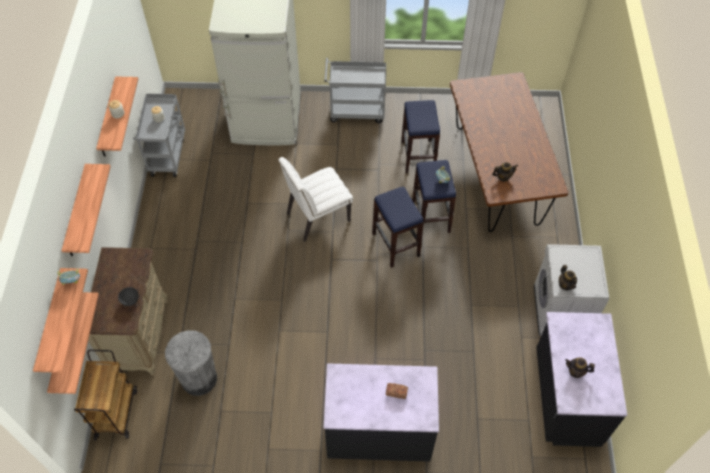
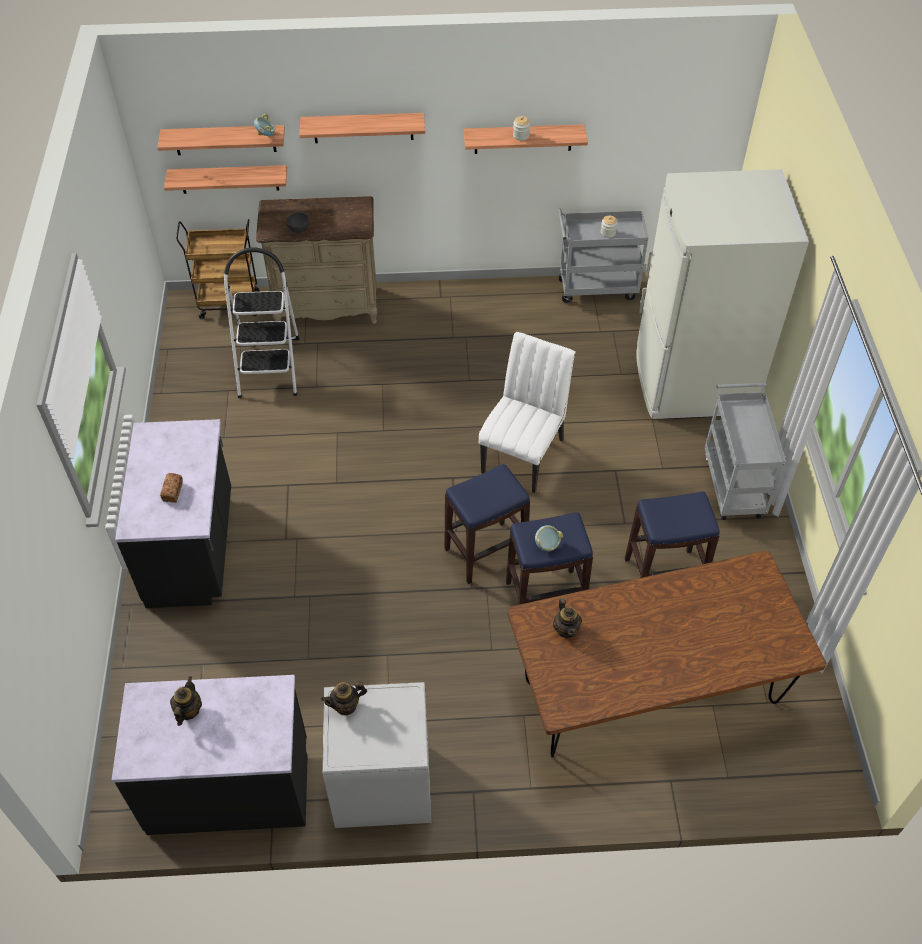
camera: 85 degrees right, 5 degrees down
grey trash can [165,330,217,396] -> step ladder [224,247,299,398]
white chair [278,157,353,242] -> white chair turned 60 degrees clockwise [479,332,576,493]

